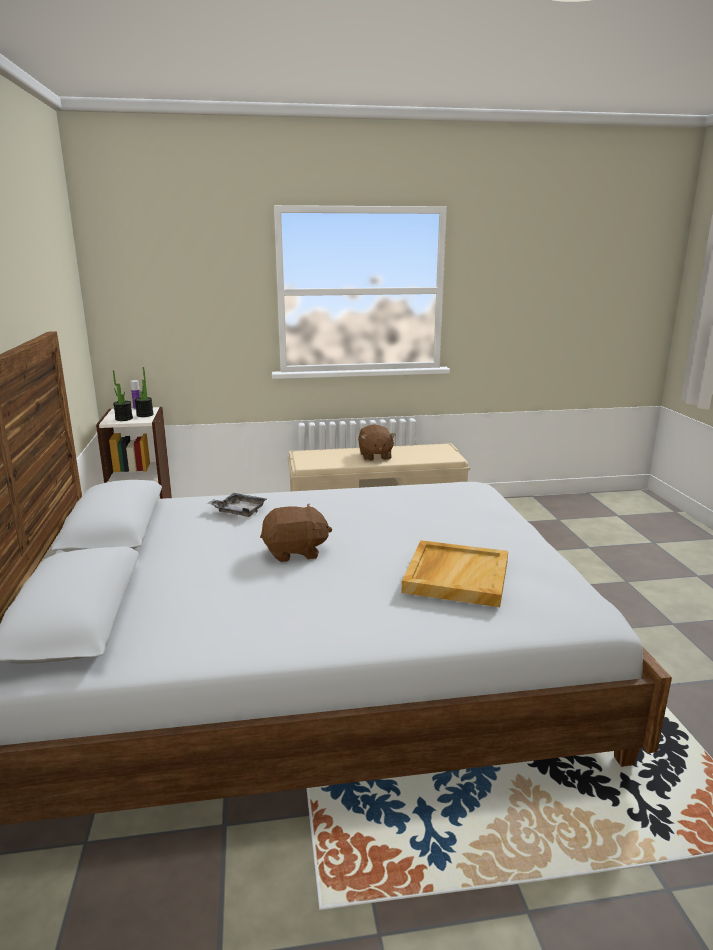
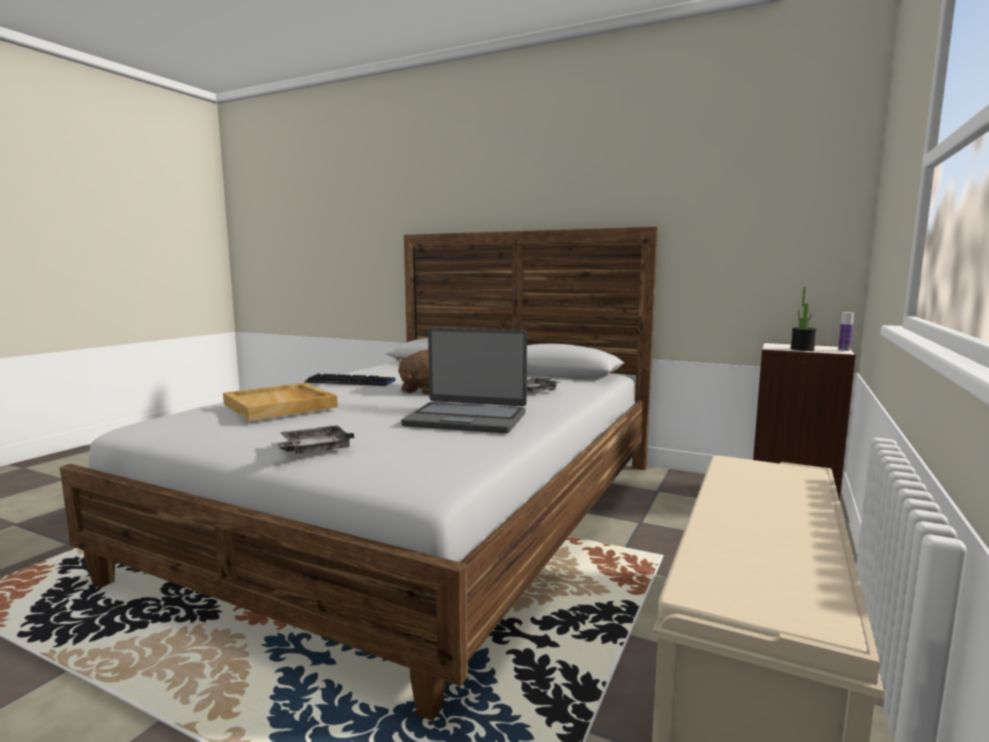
camera: 125 degrees right, 10 degrees down
potted plant [113,370,133,421] -> none
brown plush toy [358,424,396,461] -> none
none -> grey tray [271,425,354,454]
none -> keyboard [304,374,395,386]
none -> laptop [401,328,527,433]

